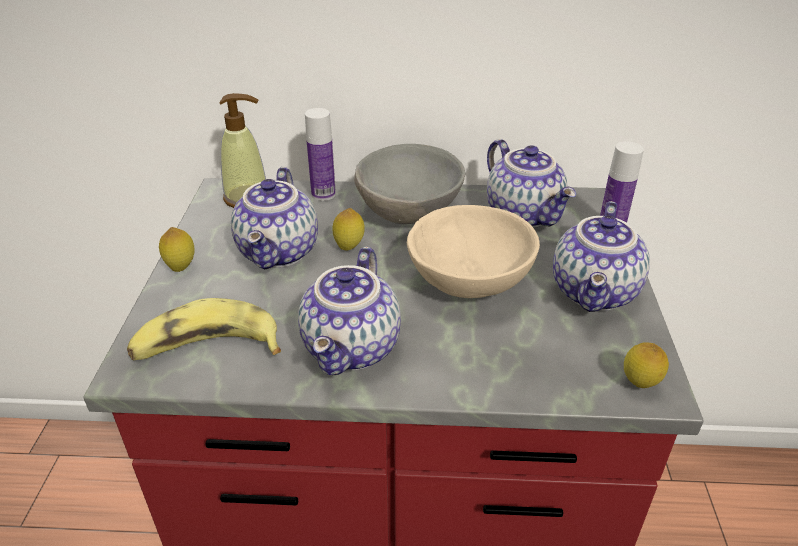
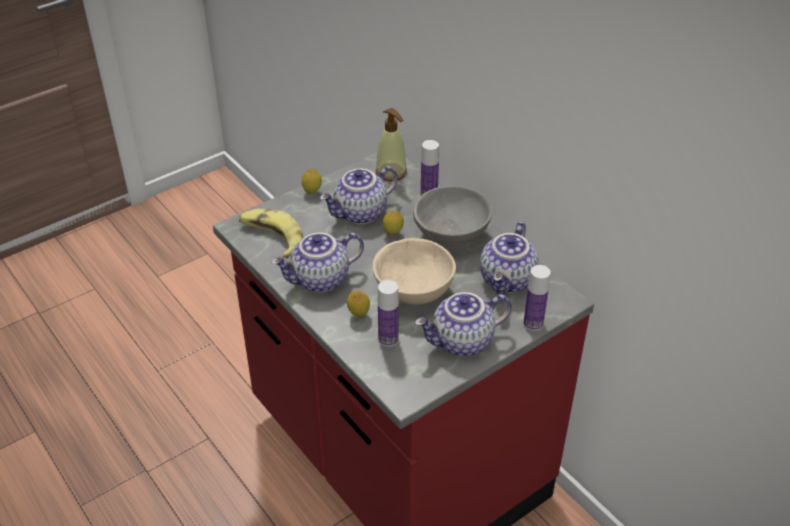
camera: 50 degrees right, 5 degrees up
lemon [624,343,669,388] -> lemon moved to [347,291,370,317]
none -> bottle [378,280,399,347]

